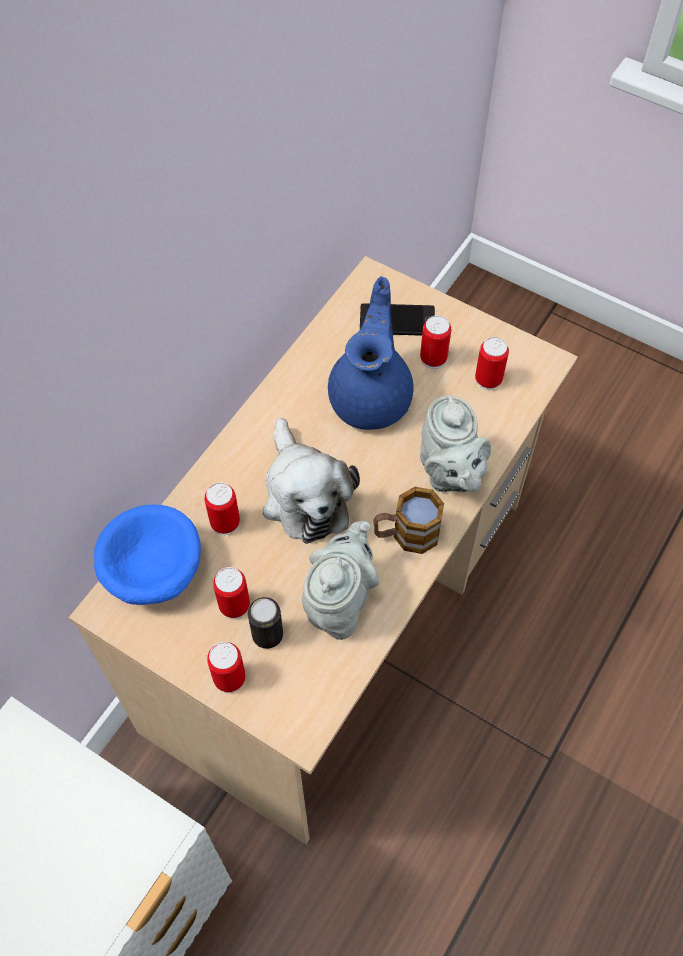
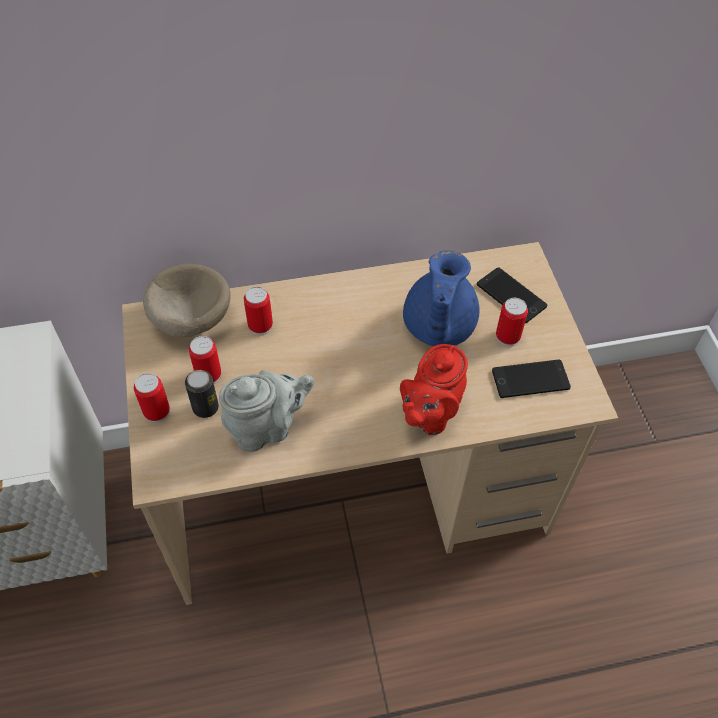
camera: 45 degrees right, 5 degrees down
blue bowl [94,505,201,605] -> beige bowl [143,264,231,337]
plush toy [263,418,360,544] -> none
blue teapot [328,276,414,430] -> blue teapot turned 135 degrees clockwise [403,250,480,346]
mug [373,487,444,554] -> none
grey teapot [420,395,491,492] -> red teapot [400,344,468,435]
can [475,337,509,390] -> phone [492,360,571,398]

